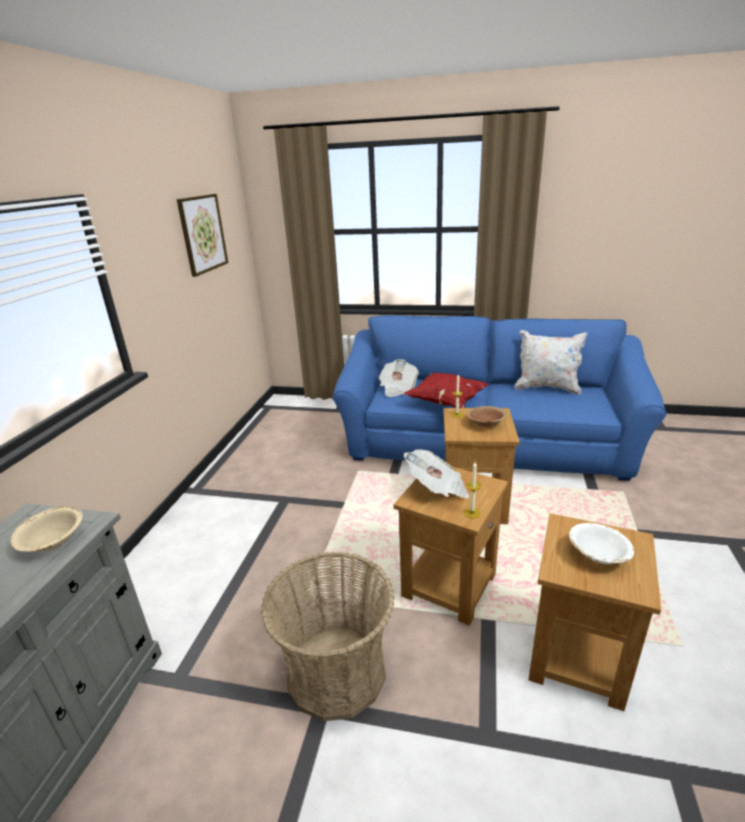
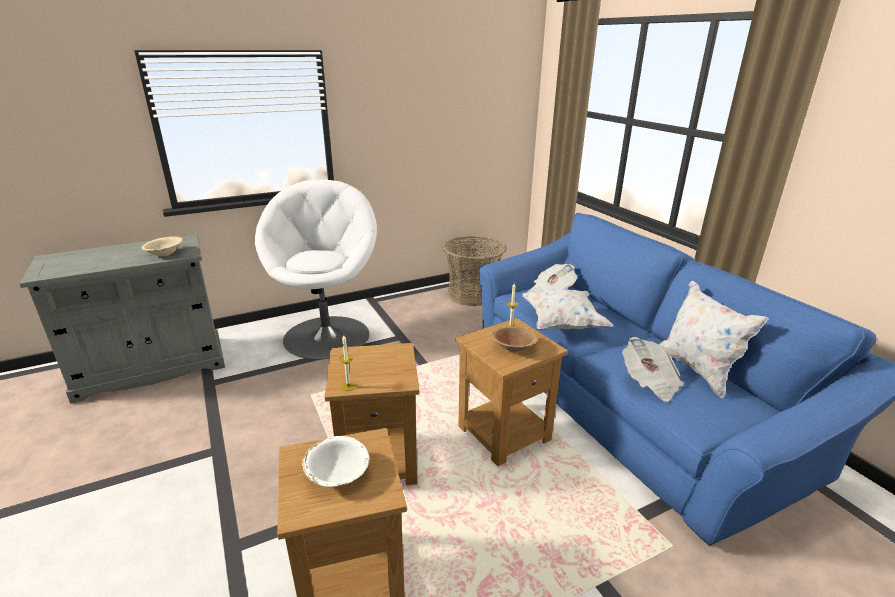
camera: 50 degrees right, 0 degrees up
picture [177,194,228,277] -> none
basket [261,551,395,721] -> basket moved to [443,235,506,306]
red pillow [404,372,489,408] -> white pillow [522,289,614,331]
newspaper [404,449,469,498] -> newspaper moved to [622,337,684,402]
none -> white armchair [255,179,377,359]

